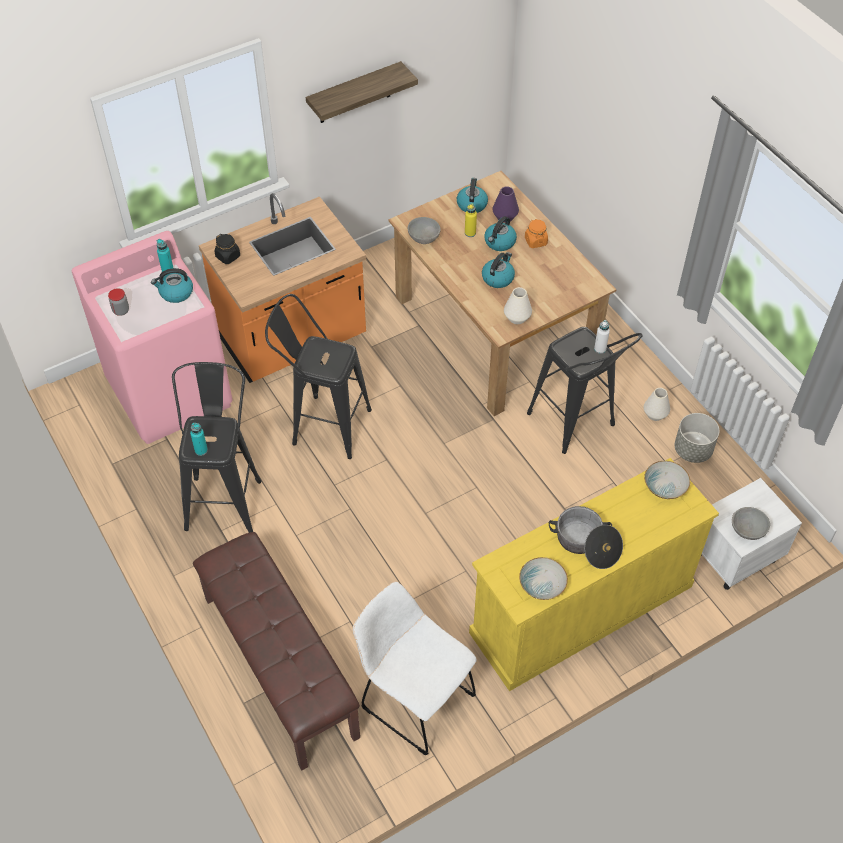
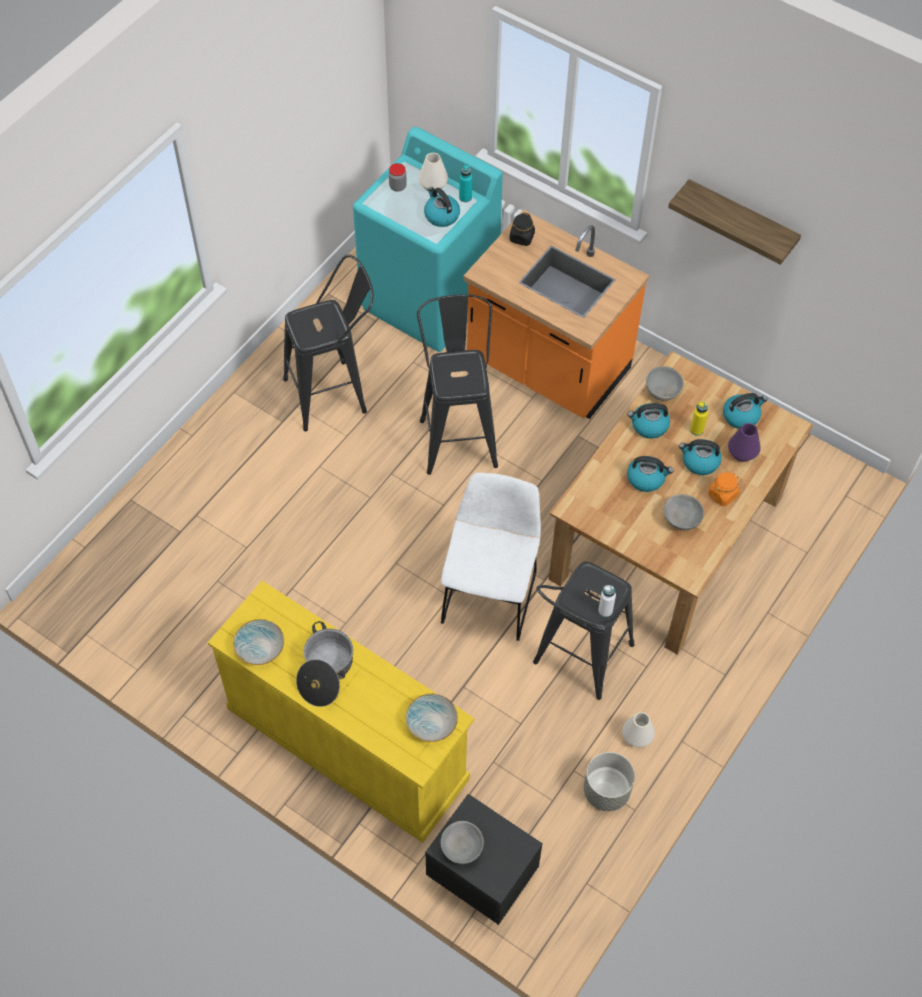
camera: 65 degrees right, 5 degrees up
pink washing machine [72,231,233,444] -> turquoise washing machine [353,127,503,352]
turquoise bottle [190,423,208,456] -> none
brown bench [193,532,360,771] -> none
white chair [353,582,477,756] -> white chair moved to [441,472,541,641]
white vase [504,287,532,324] -> white vase moved to [418,153,448,192]
white nightstand [701,478,802,590] -> black nightstand [425,794,543,925]
none -> kettle [627,403,670,439]
none -> grey bowl [664,494,704,530]

